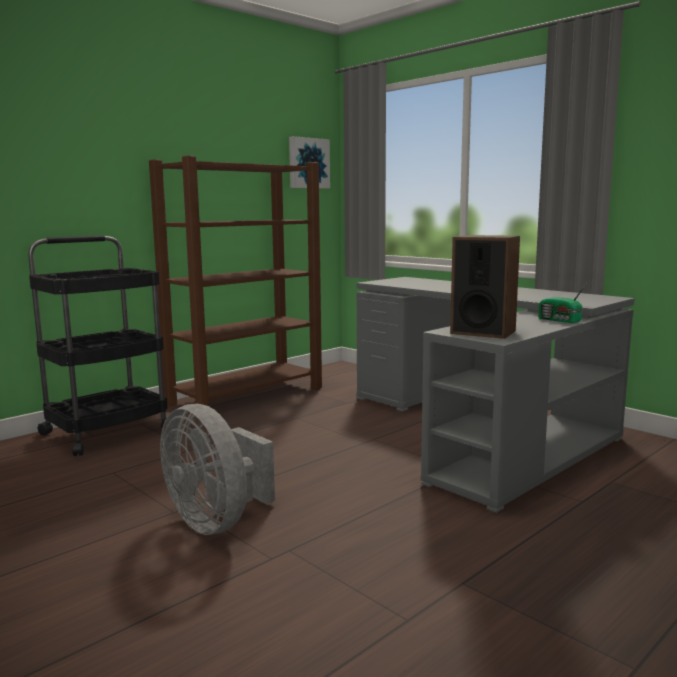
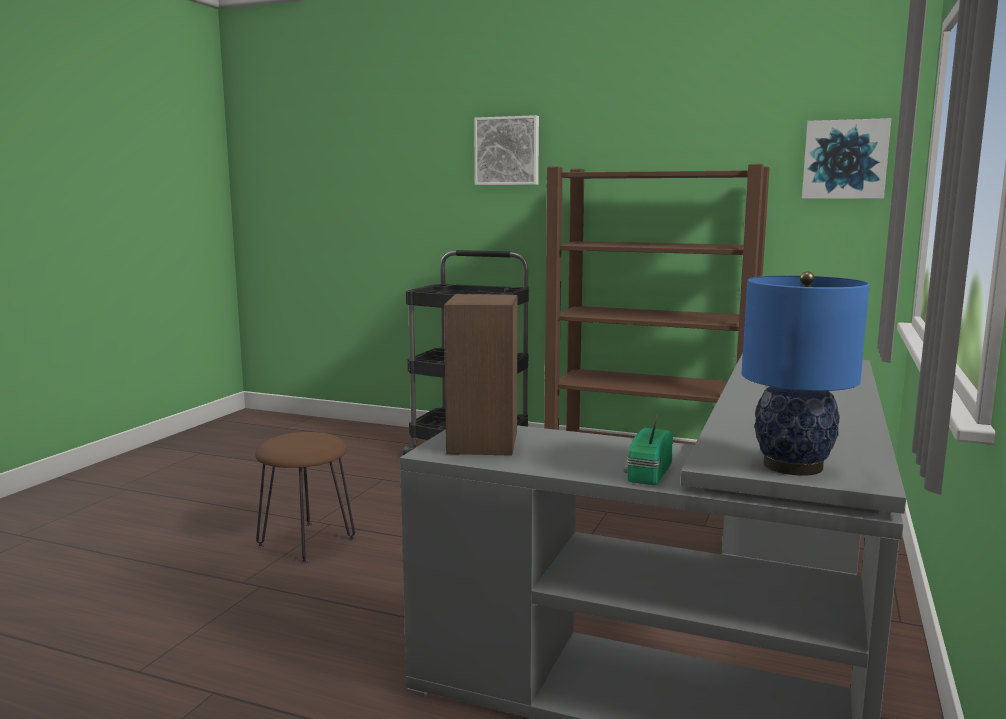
camera: 65 degrees right, 0 degrees up
grey fan [160,404,275,535] -> brown stool [255,432,355,563]
none -> picture [474,115,539,185]
none -> blue table lamp [742,271,870,476]

